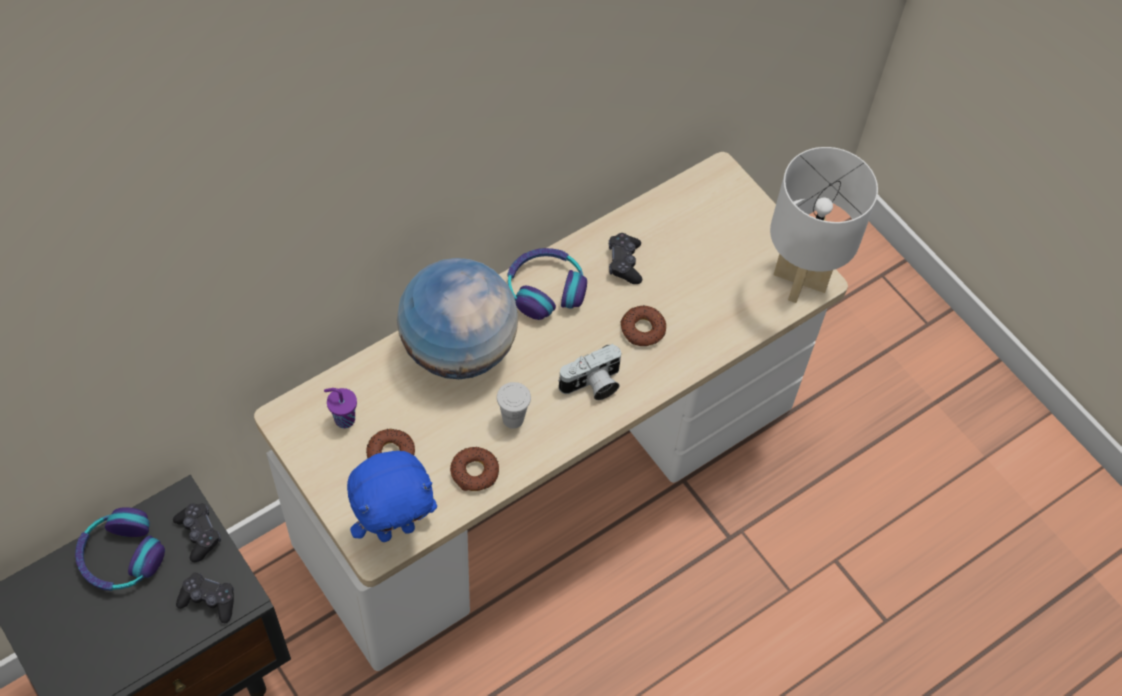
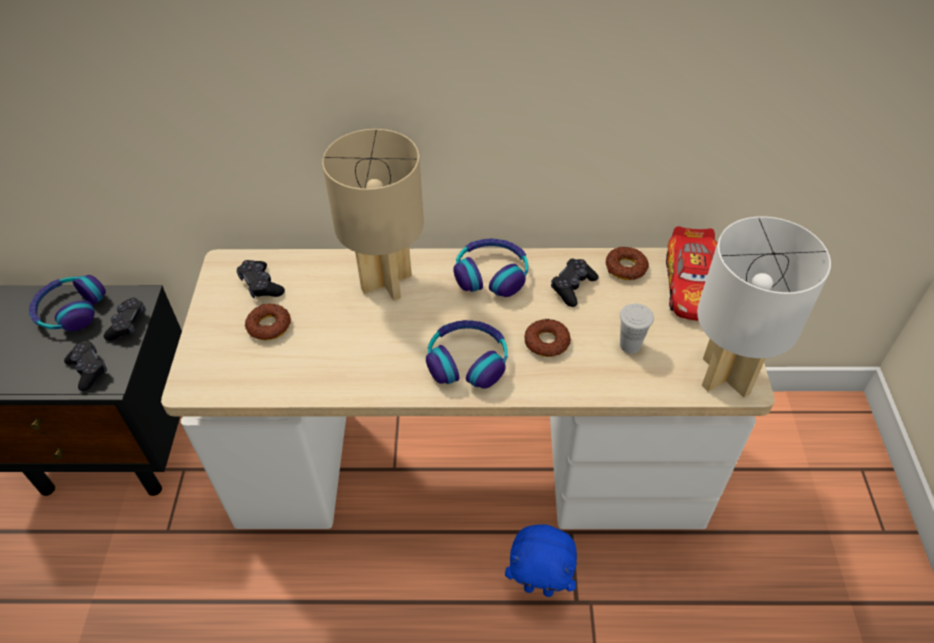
camera: 40 degrees right, 10 degrees down
purple cup [324,388,357,428] -> black game controller [237,260,285,298]
blue plush toy [347,451,437,542] -> blue plush toy moved to [505,524,577,597]
globe [397,258,518,379] -> beige table lamp [322,129,424,301]
donut [450,447,499,491] -> donut moved to [606,247,649,280]
white cup [497,382,531,429] -> white cup moved to [620,303,654,354]
camera [558,344,622,400] -> headphones [426,320,508,389]
none -> toy car [666,226,717,321]

